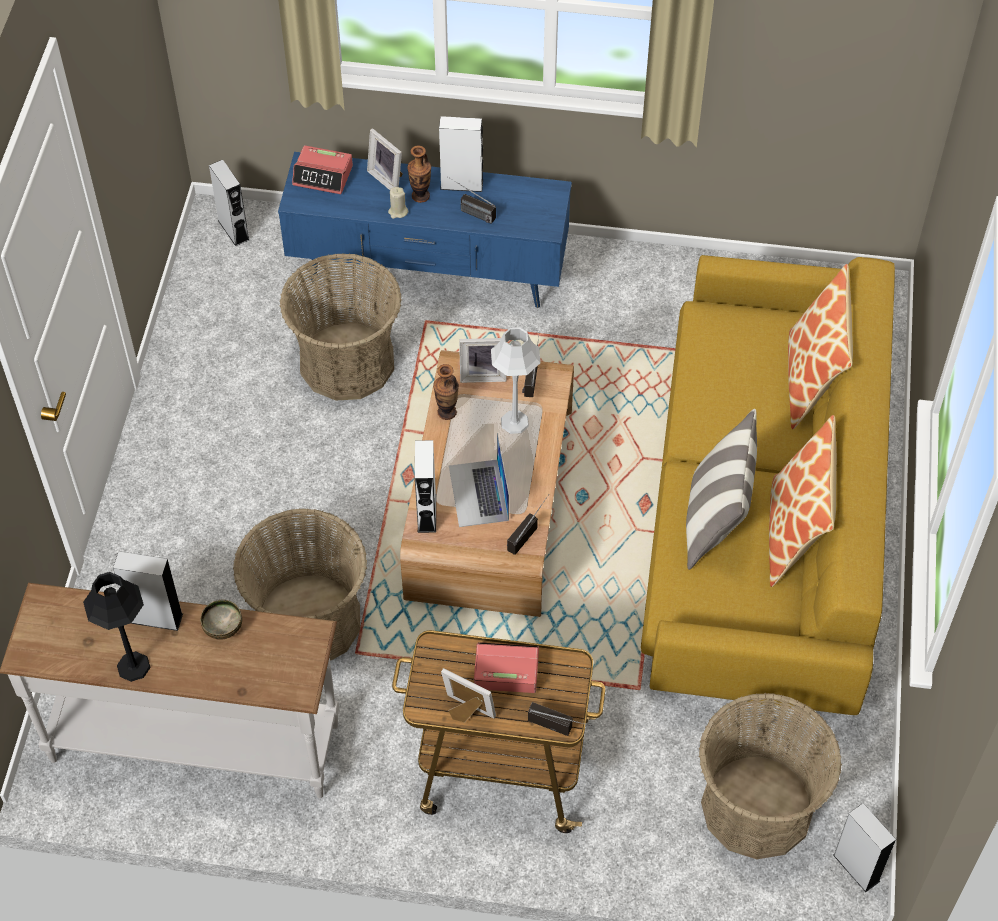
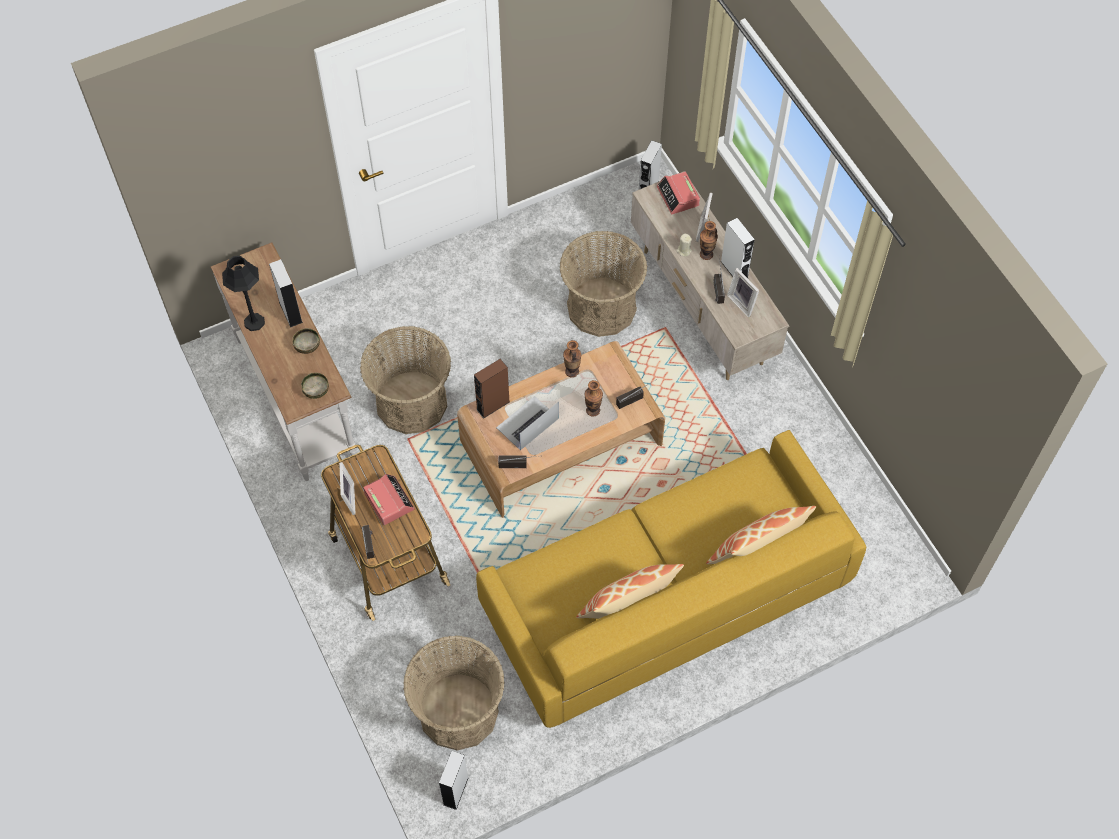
camera: 55 degrees right, 5 degrees up
blue tv stand [278,152,572,308] -> beige tv stand [631,171,790,380]
white speaker [415,440,436,533] -> brown speaker [474,359,510,419]
picture frame [459,338,507,383] -> picture frame moved to [727,268,759,317]
grey table lamp [491,327,540,434] -> vase [585,380,603,416]
pillow [686,409,757,570] -> none
none -> bowl [301,372,329,399]

